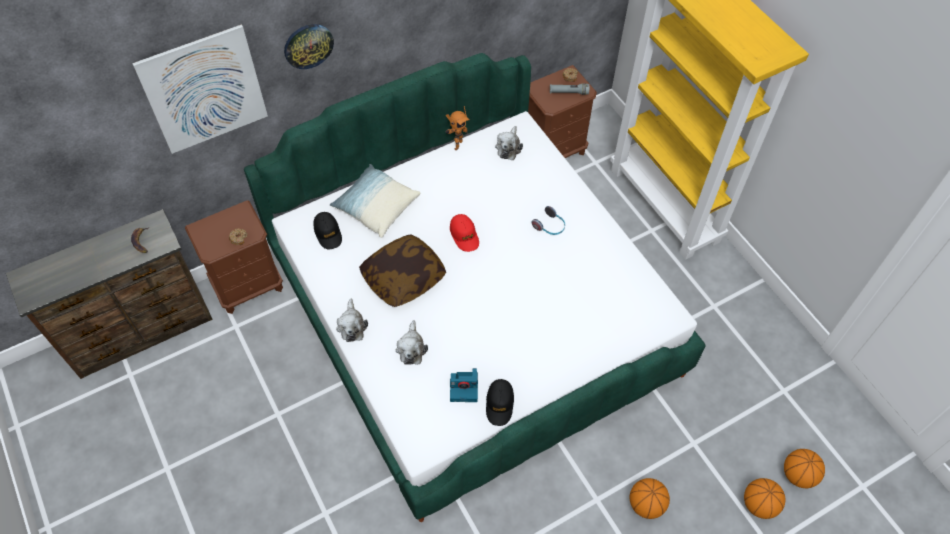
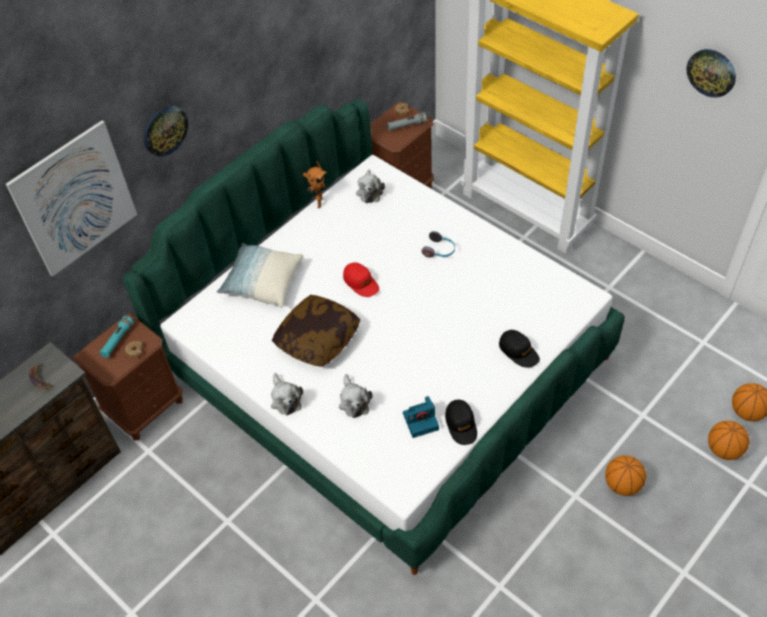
camera: 15 degrees left, 5 degrees down
black cap [313,212,342,249] -> black cap moved to [499,330,540,368]
none -> turquoise flashlight [99,316,134,358]
none -> wall clock [686,49,736,97]

